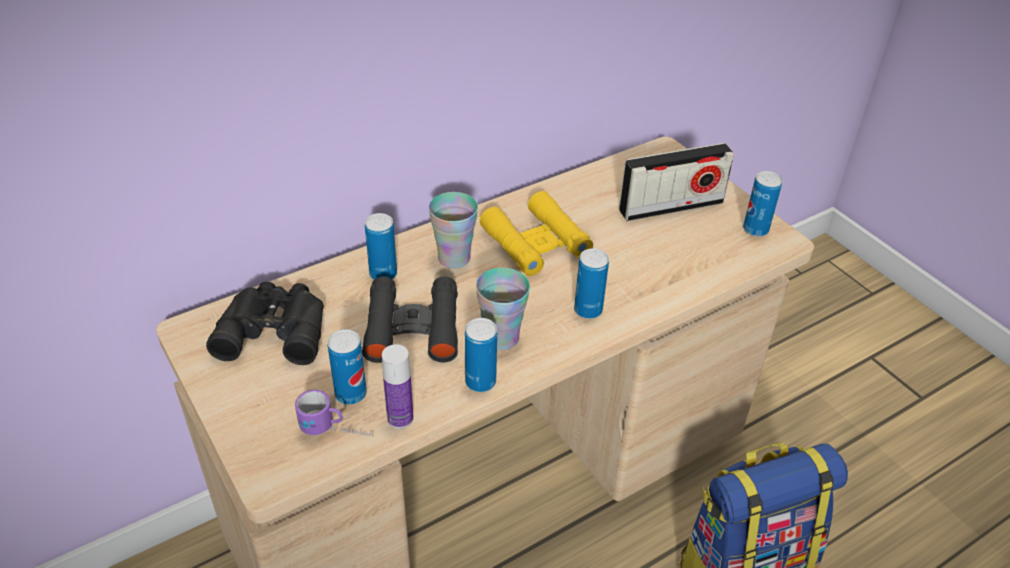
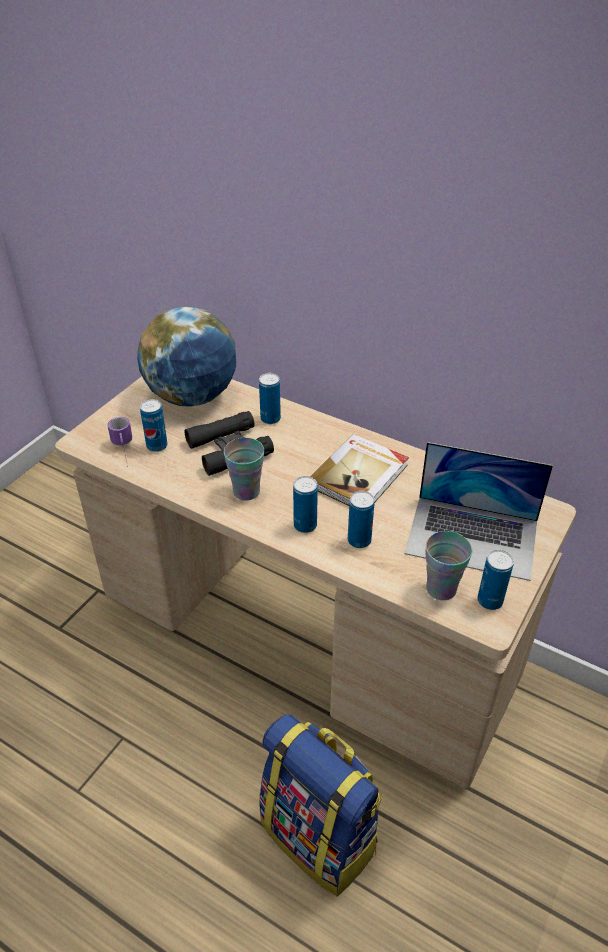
camera: 65 degrees right, 0 degrees up
black binoculars [206,282,324,365] -> globe [137,307,236,407]
bottle [382,344,413,429] -> none
cup [429,192,478,269] -> cup moved to [425,531,472,600]
can [465,318,497,392] -> can moved to [348,491,375,548]
yellow binoculars [480,191,593,276] -> book [310,434,409,506]
radio [619,143,734,221] -> laptop [404,442,553,581]

